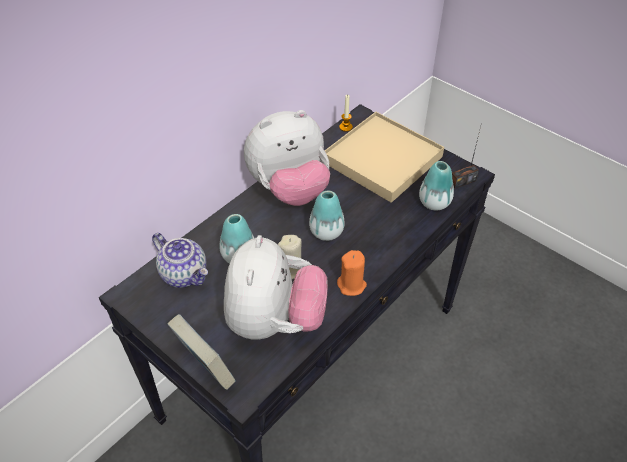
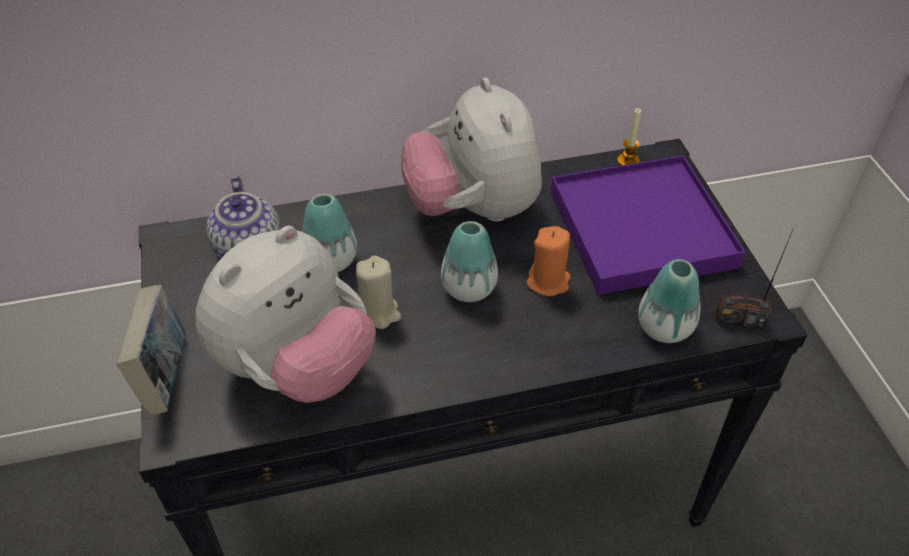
camera: 35 degrees right, 0 degrees up
plush toy [244,110,330,206] -> plush toy turned 60 degrees clockwise [401,77,542,222]
beige tray [325,112,444,203] -> purple tray [551,155,746,295]
orange candle [337,250,367,296] -> orange candle moved to [527,226,571,296]

